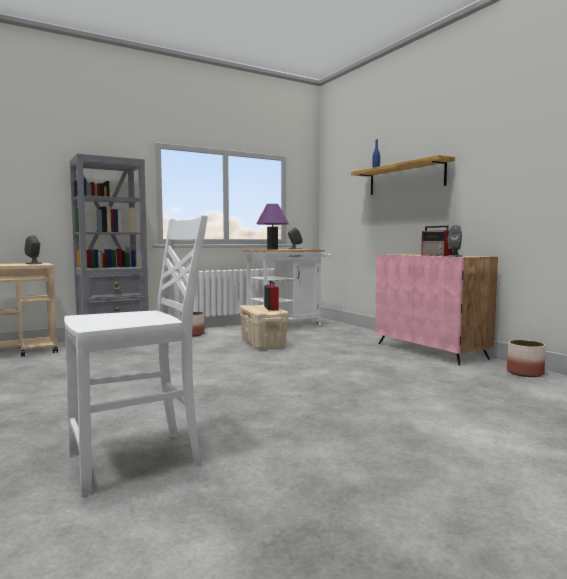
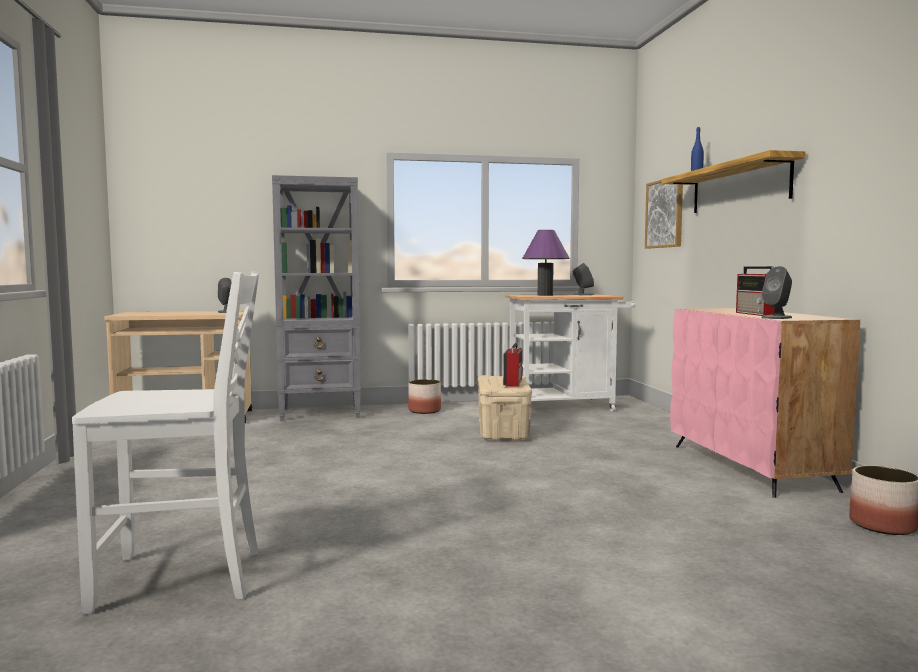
camera: 20 degrees right, 0 degrees up
none -> picture [645,180,683,249]

